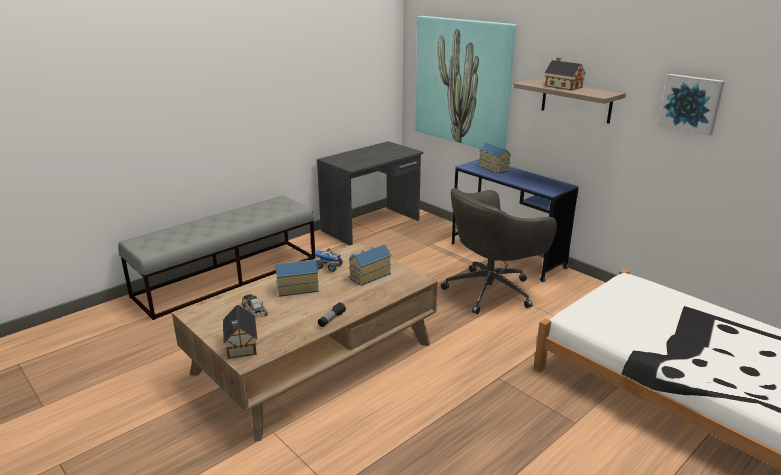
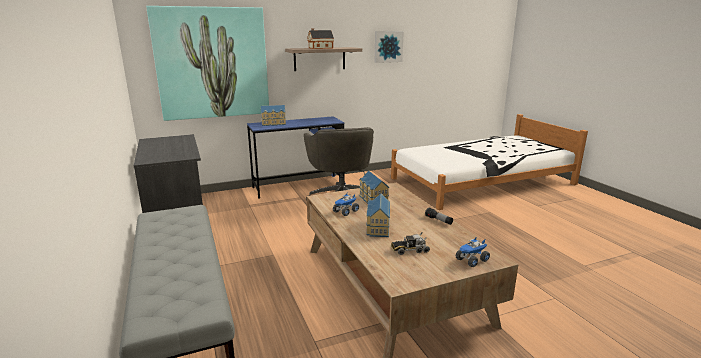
camera: 70 degrees left, 5 degrees down
toy house [223,305,257,359] -> toy truck [456,236,490,267]

